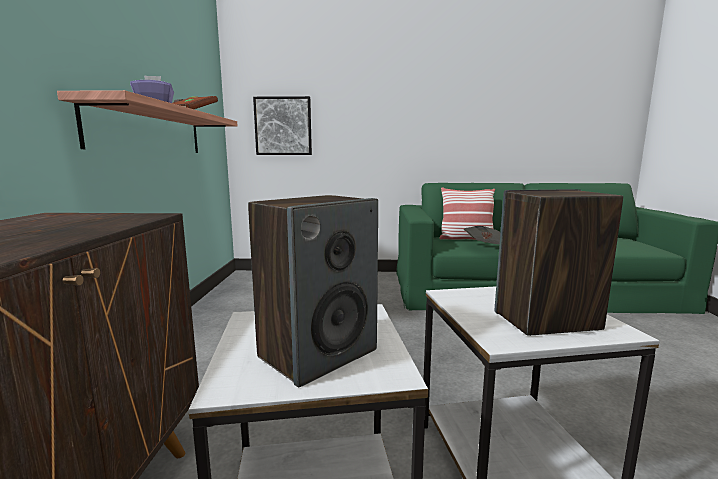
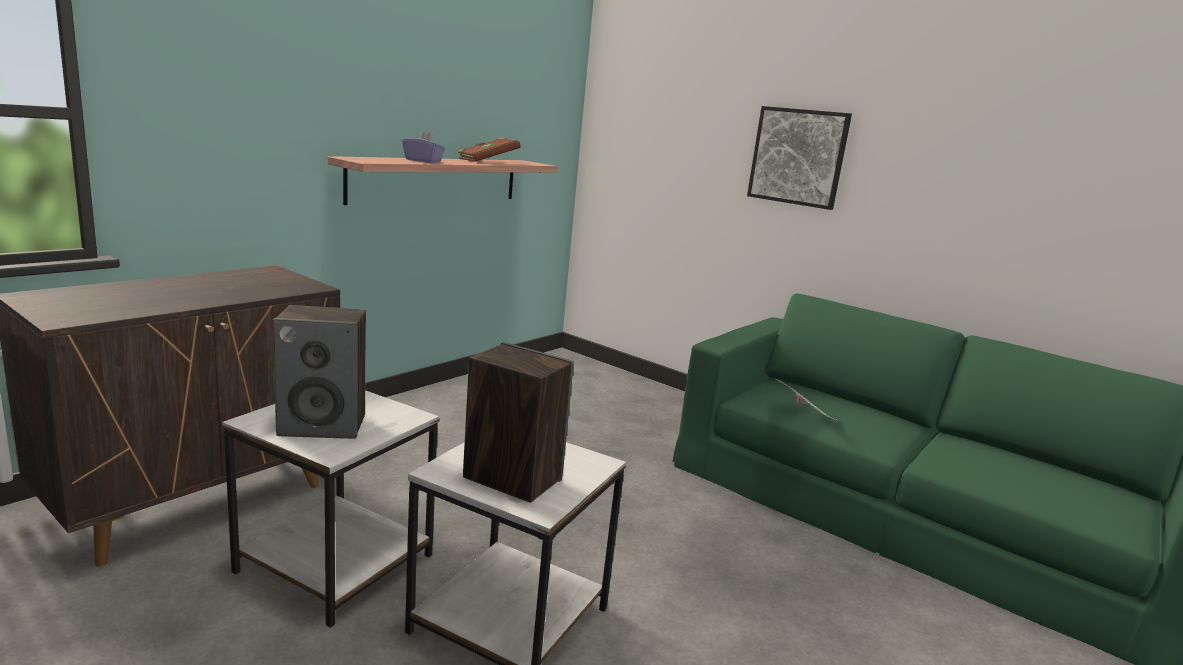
camera: 35 degrees right, 5 degrees up
picture [253,96,312,155] -> picture moved to [747,106,852,210]
pillow [439,187,495,240] -> none

